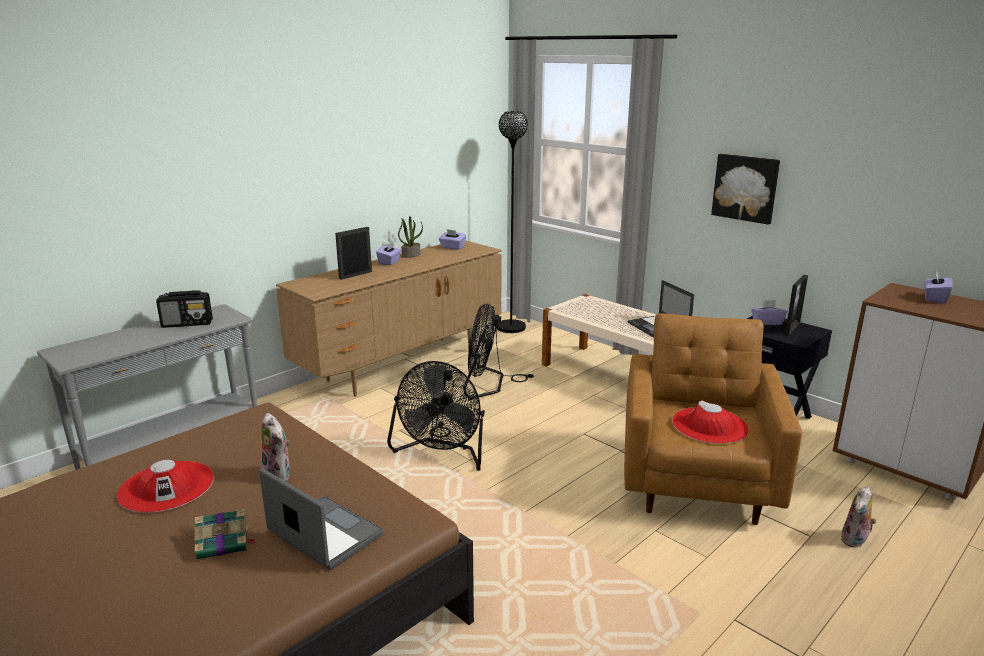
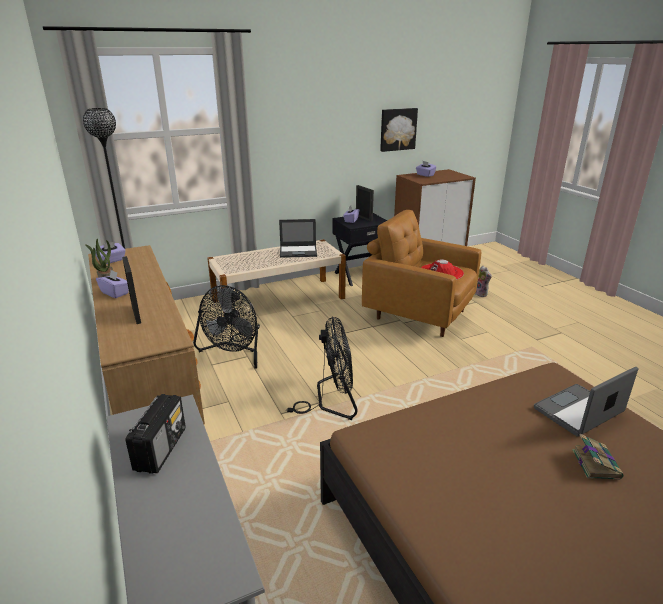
camera: 70 degrees left, 5 degrees up
red hat [117,460,214,513] -> none
plush toy [261,413,291,482] -> none
black fan [387,361,485,471] -> black fan turned 45 degrees counterclockwise [286,317,357,420]
picture [711,154,780,225] -> picture moved to [380,108,418,152]

